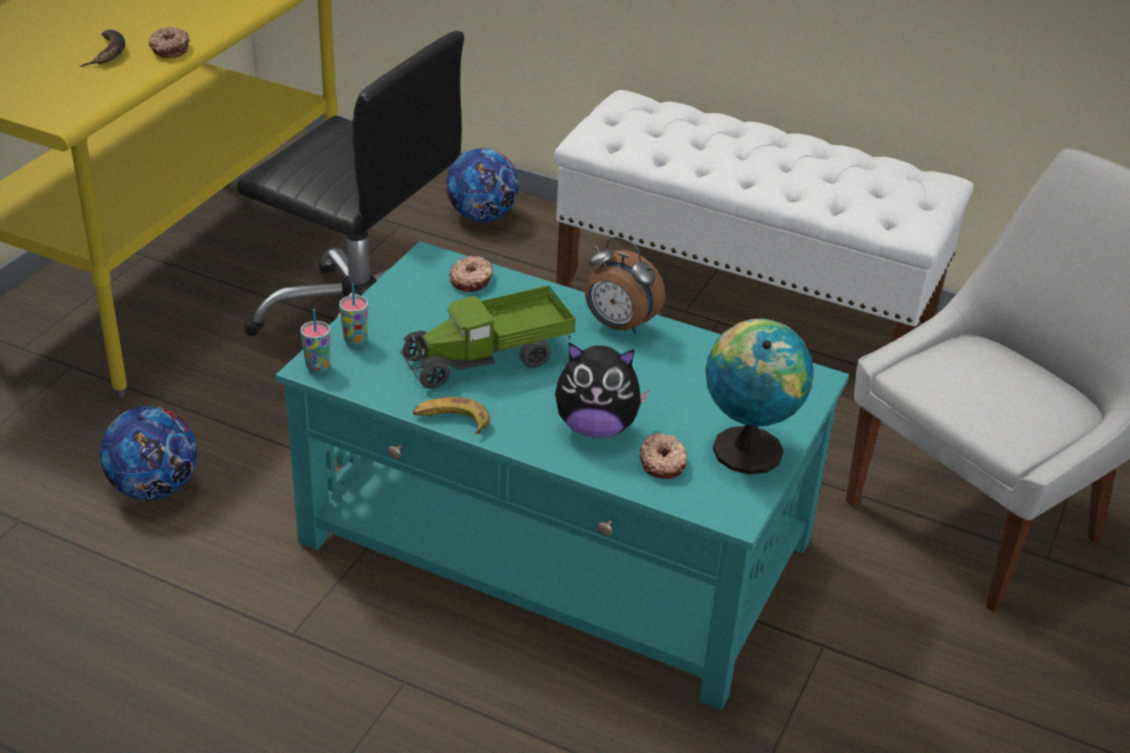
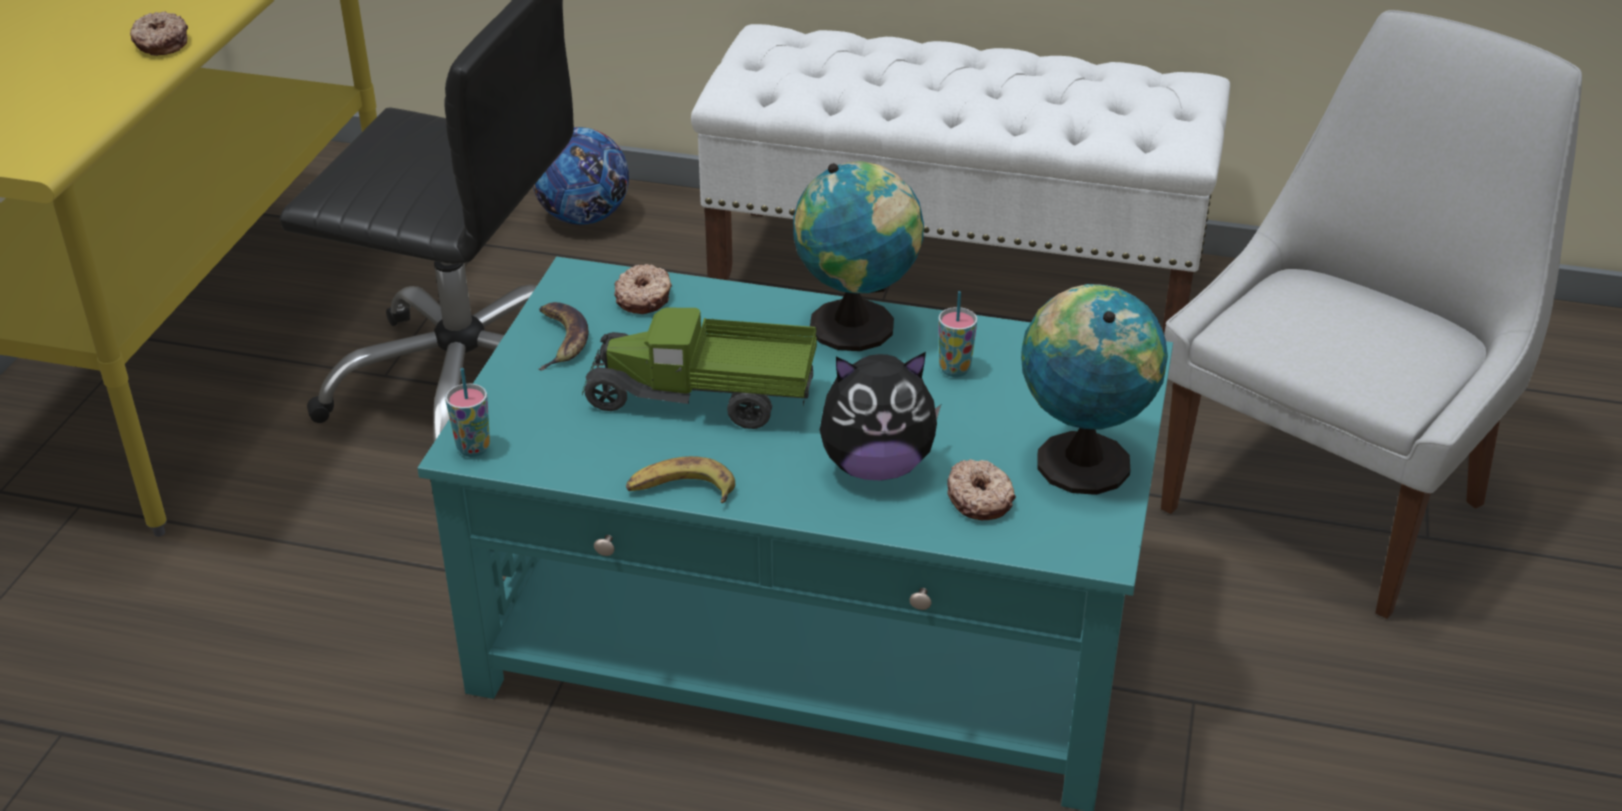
camera: 10 degrees left, 0 degrees up
banana [80,30,125,67] -> banana moved to [538,302,589,370]
football [100,406,197,500] -> none
cup [339,283,368,347] -> cup moved to [938,291,977,377]
toy truck [400,285,576,389] -> toy truck turned 45 degrees clockwise [582,308,817,429]
alarm clock [585,237,665,334] -> globe [793,161,924,351]

